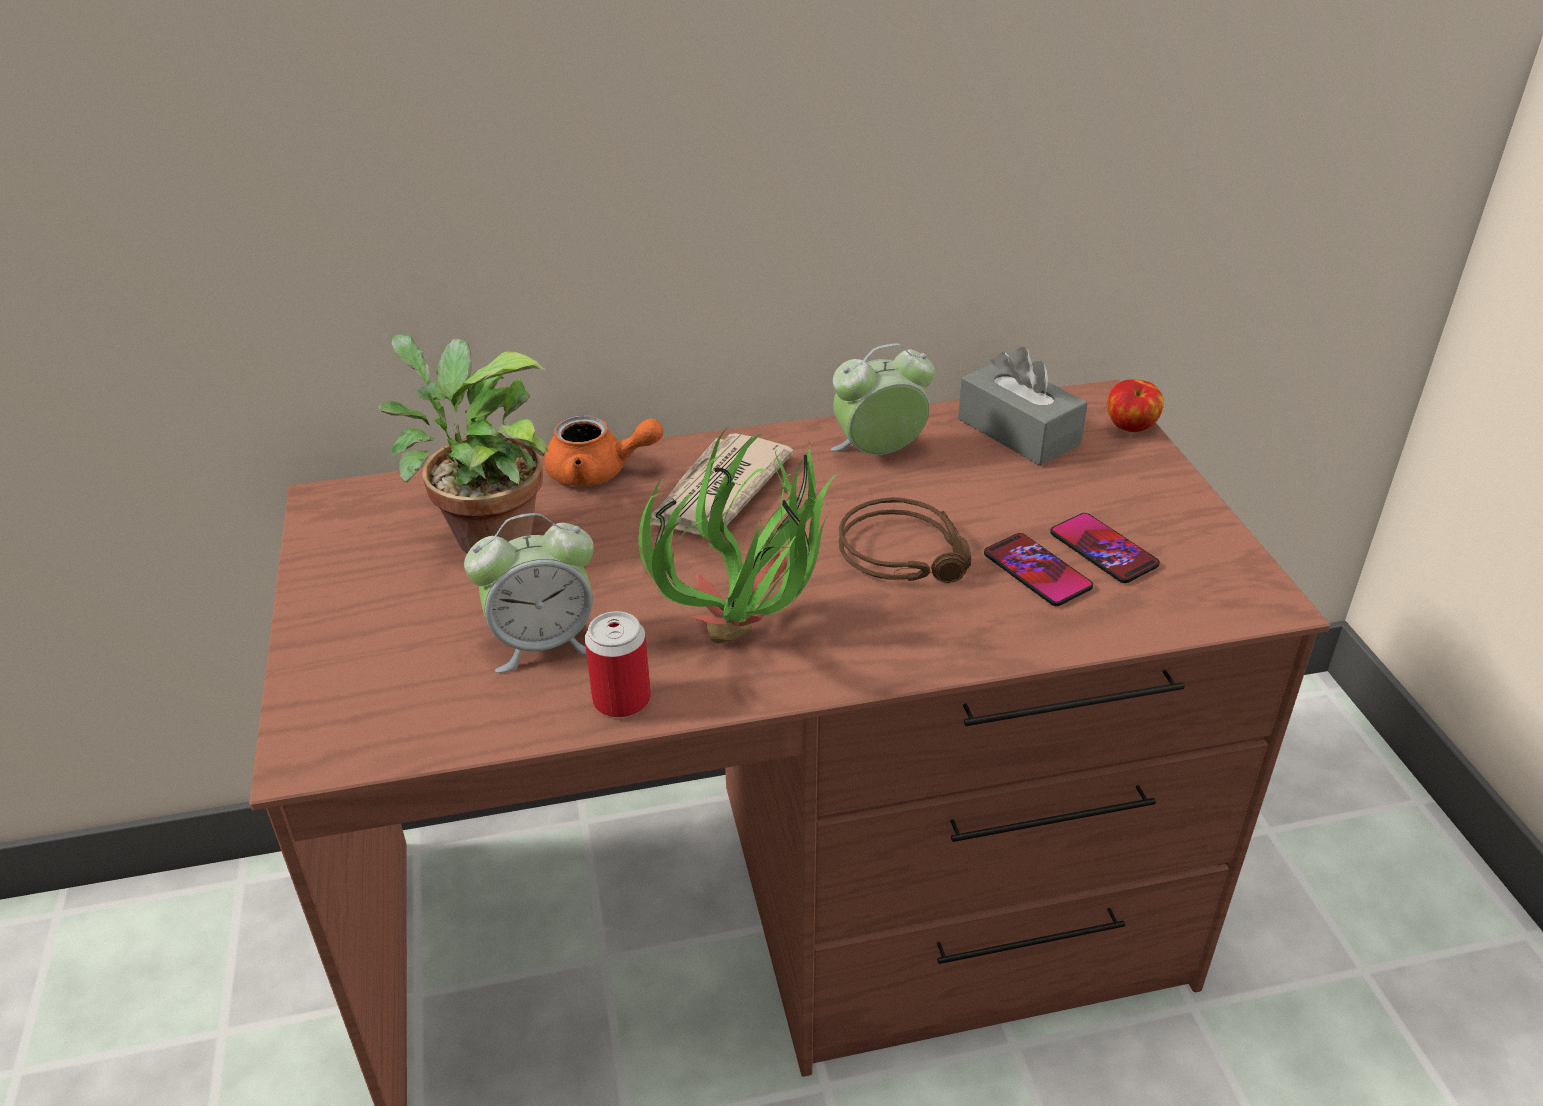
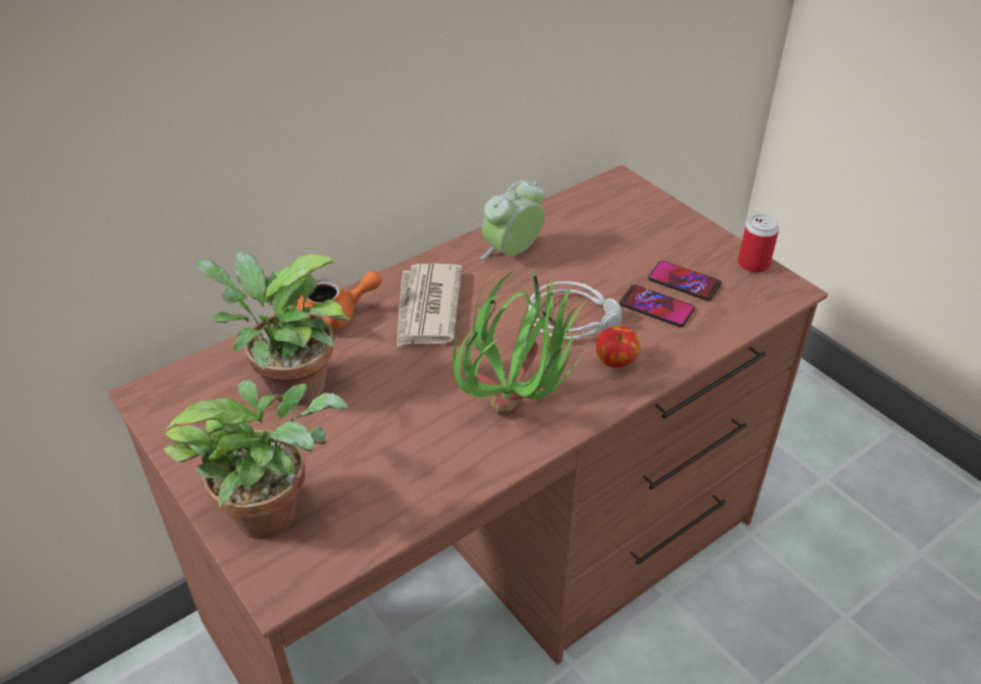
camera: 25 degrees left, 5 degrees up
alarm clock [464,513,594,673] -> none
can [585,611,651,718] -> can moved to [738,214,779,273]
brown headphones [839,497,971,583] -> grey headphones [529,281,622,340]
grey tissue box [958,347,1088,466] -> none
apple [1107,379,1164,432] -> apple moved to [596,326,640,368]
none -> potted plant [164,380,348,539]

